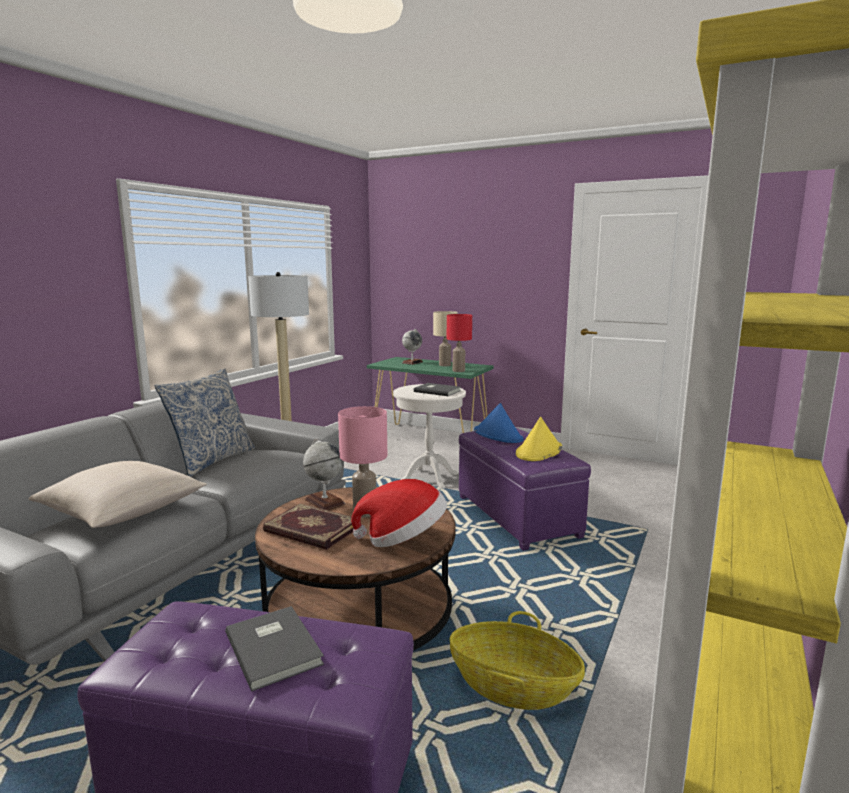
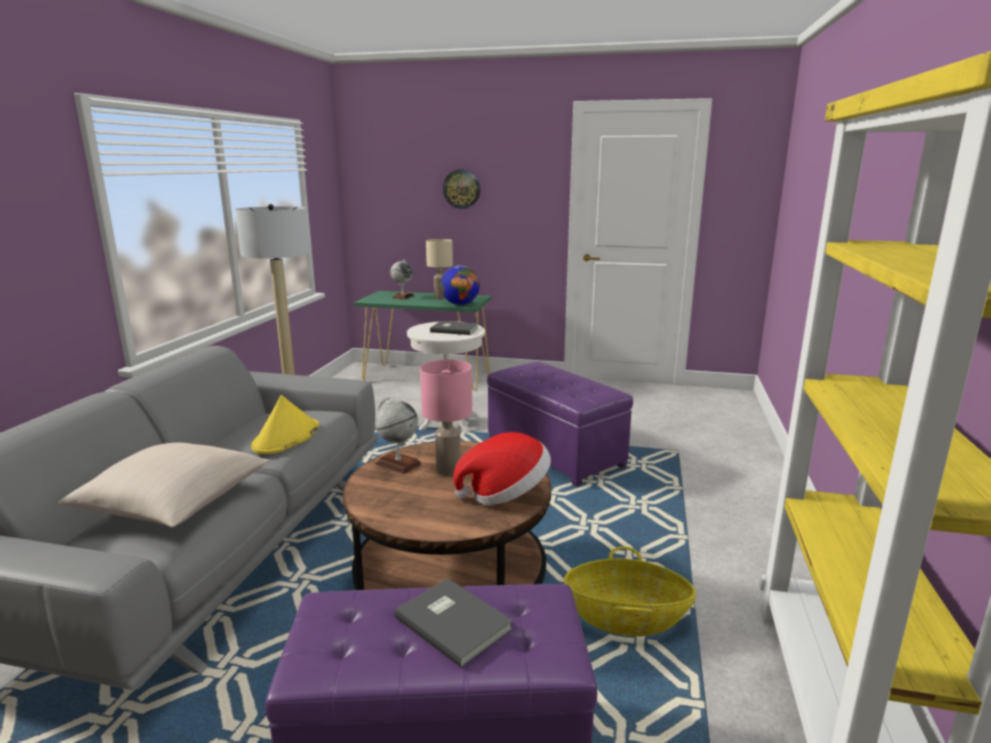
camera: 15 degrees left, 5 degrees up
pillow [155,368,255,477] -> none
book [263,503,354,550] -> none
red table lamp [447,314,472,372] -> globe [440,265,480,305]
blue hat [474,403,524,443] -> none
yellow hat [516,417,562,461] -> yellow hat moved to [251,395,319,454]
none -> wall clock [443,169,480,209]

